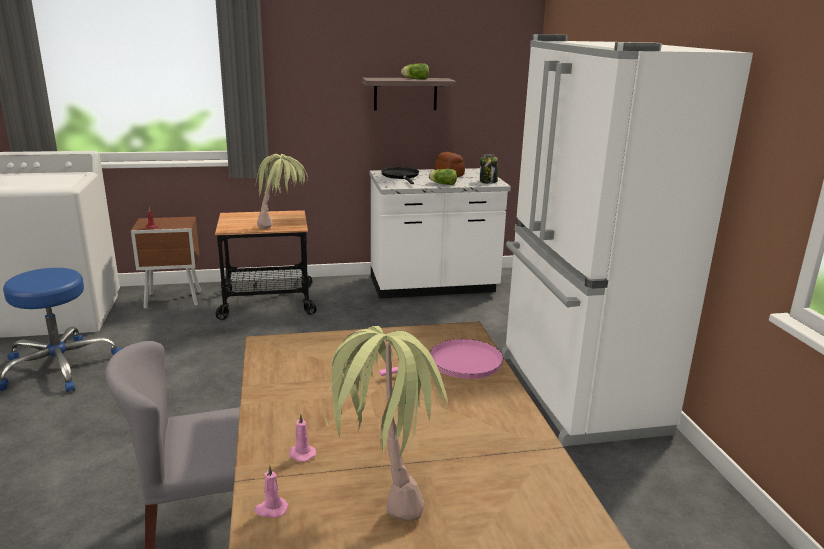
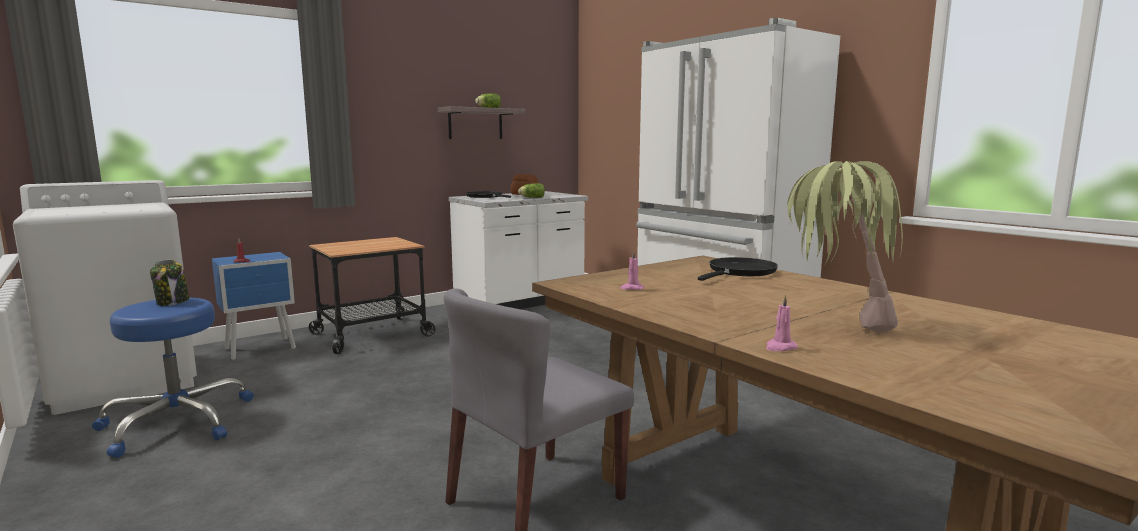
camera: 25 degrees left, 10 degrees down
brown nightstand [131,217,201,309] -> blue nightstand [212,252,296,360]
potted plant [255,154,308,229] -> none
pink candle [289,413,316,462] -> pink candle moved to [620,250,644,290]
pink frying pan [379,339,504,379] -> black frying pan [698,257,778,281]
jar [480,154,498,184] -> jar moved to [150,260,189,306]

